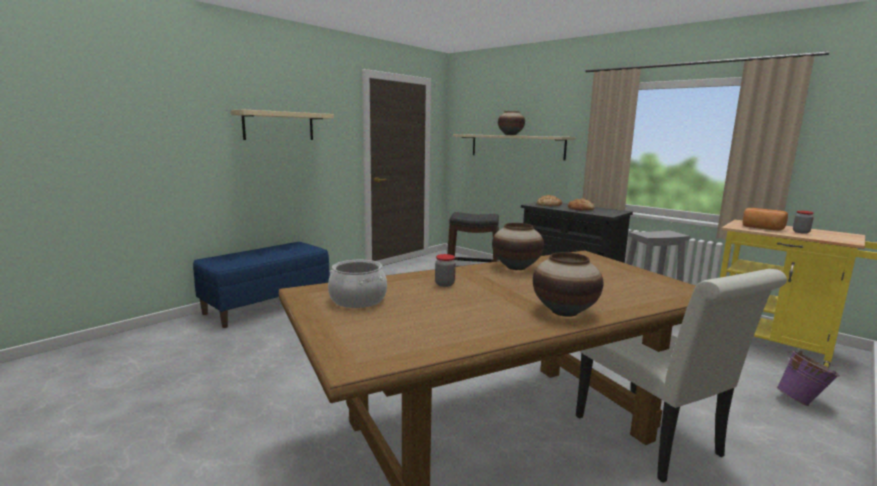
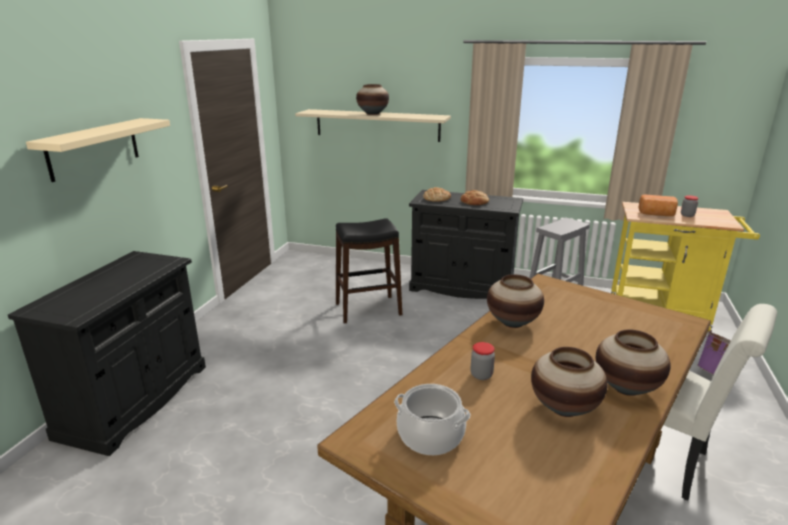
camera: 25 degrees left, 10 degrees up
blue bench [193,242,330,328] -> black cabinet [8,251,206,456]
none -> vase [531,347,608,417]

